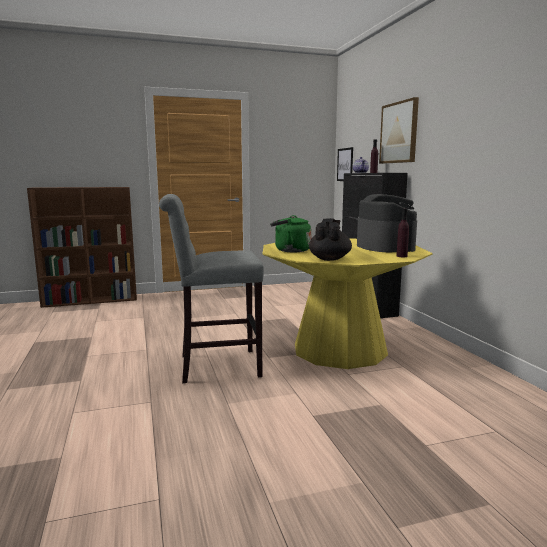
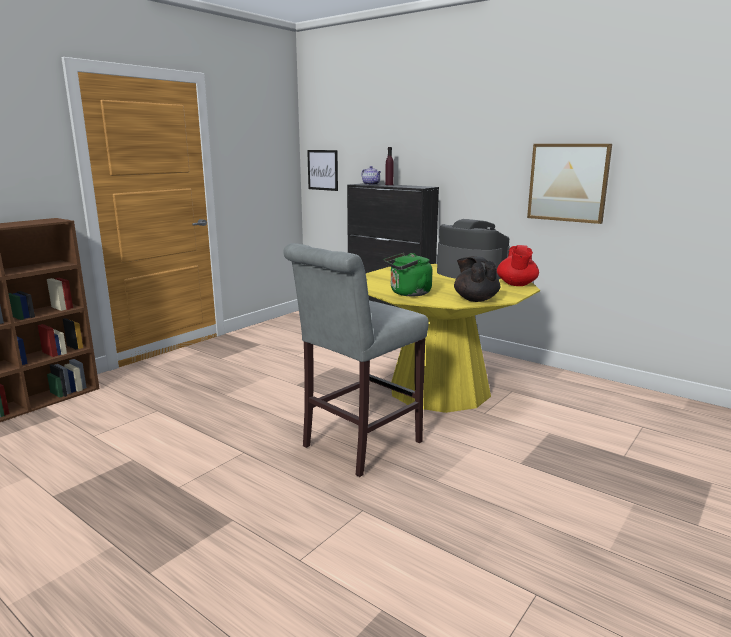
camera: 35 degrees left, 5 degrees up
picture [379,97,419,164] -> picture moved to [527,144,612,224]
purple bottle [396,209,409,257] -> red teapot [497,245,539,286]

